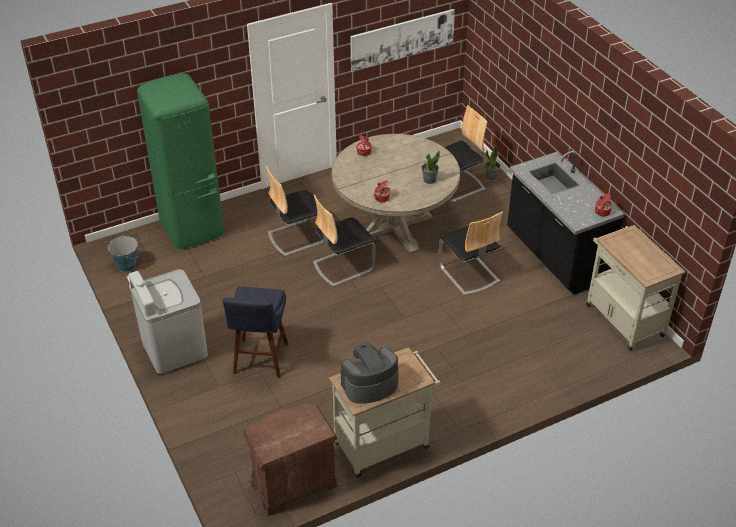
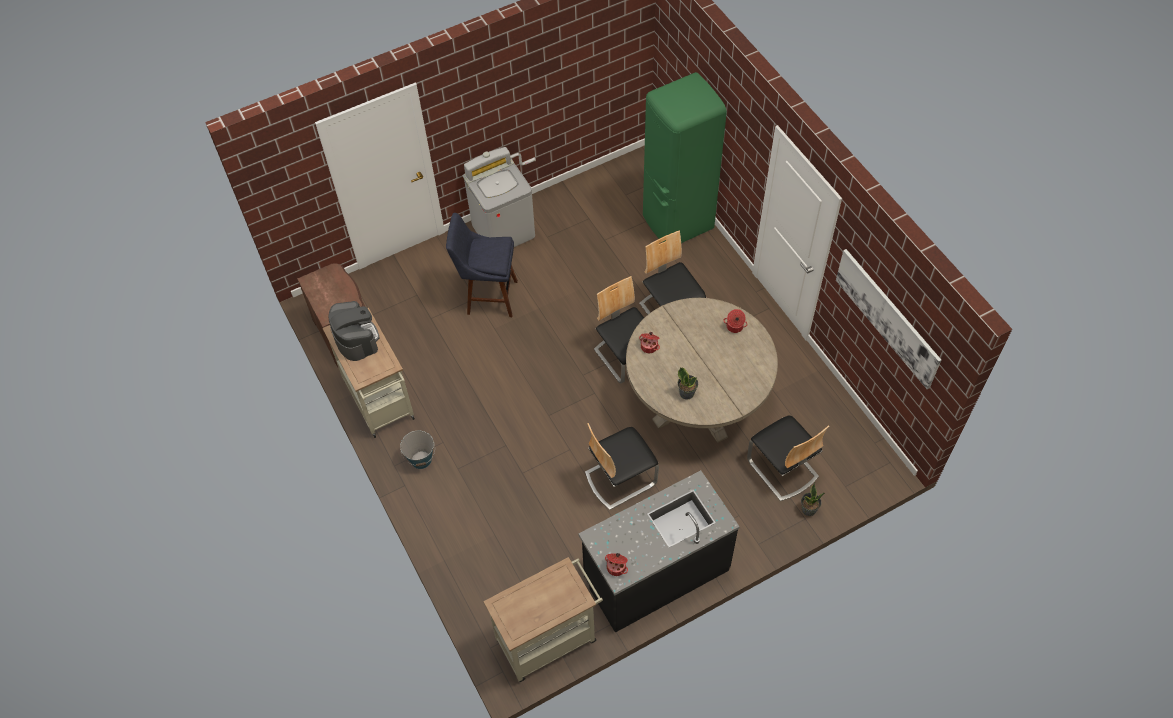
camera: 90 degrees right, 15 degrees up
bucket [108,235,139,272] -> bucket moved to [400,431,435,469]

